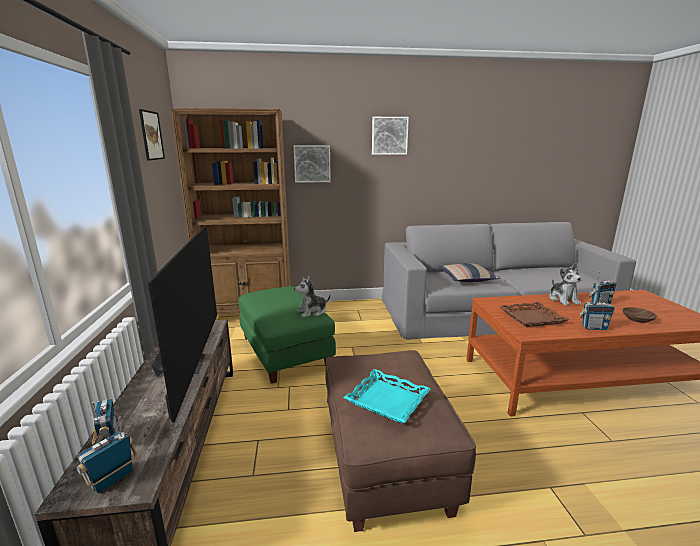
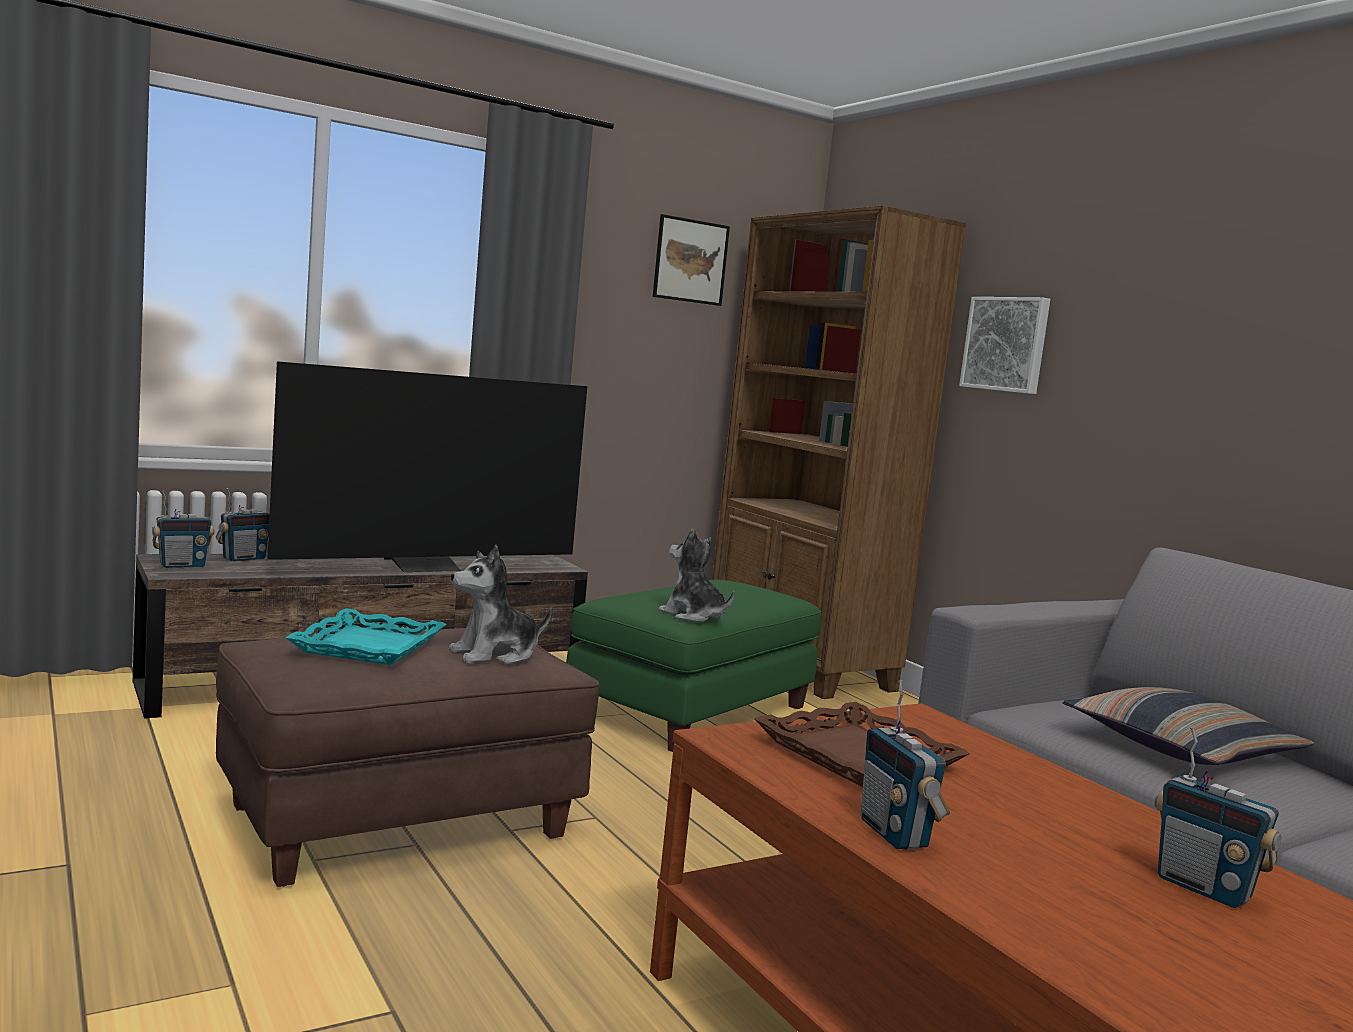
camera: 65 degrees right, 10 degrees down
radio [77,416,137,493] -> radio turned 135 degrees clockwise [152,490,214,568]
picture [372,117,409,155] -> none
plush toy [549,263,581,305] -> plush toy moved to [448,545,552,665]
brown bowl [622,307,657,323] -> none

